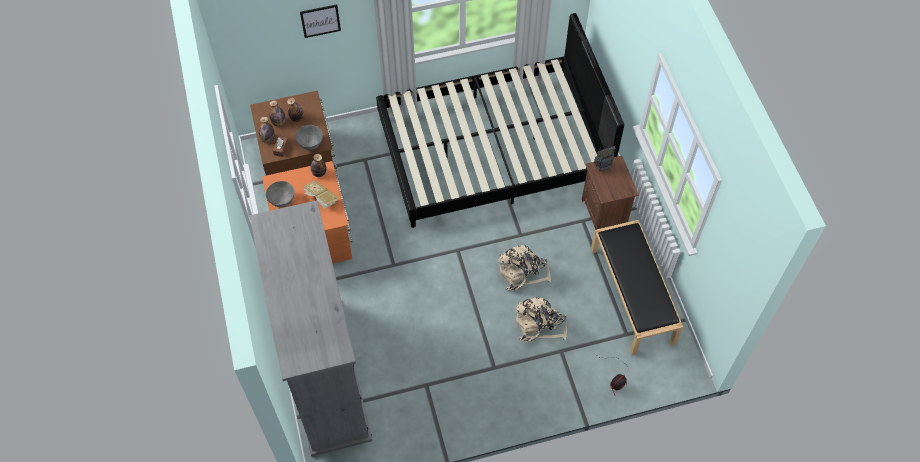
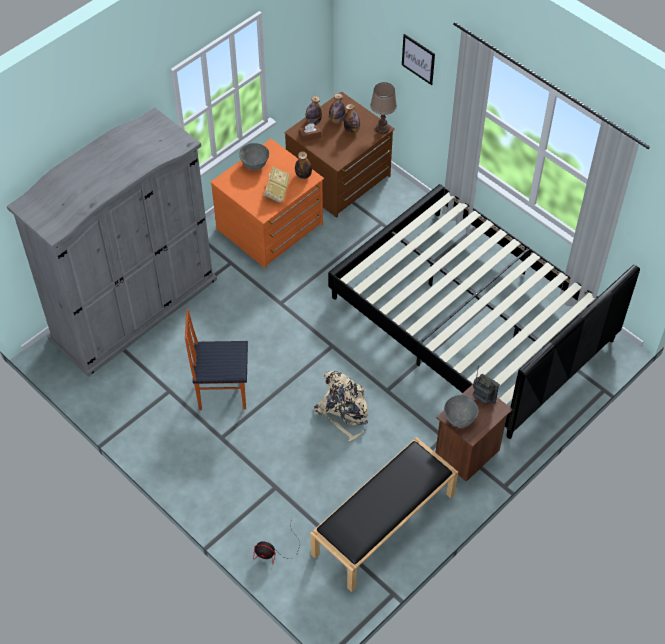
camera: 60 degrees right, 5 degrees down
grey bowl [295,125,323,150] -> grey bowl moved to [444,395,479,427]
beige backpack [516,297,567,342] -> none
none -> chair [185,309,248,410]
none -> brown table lamp [370,82,397,134]

